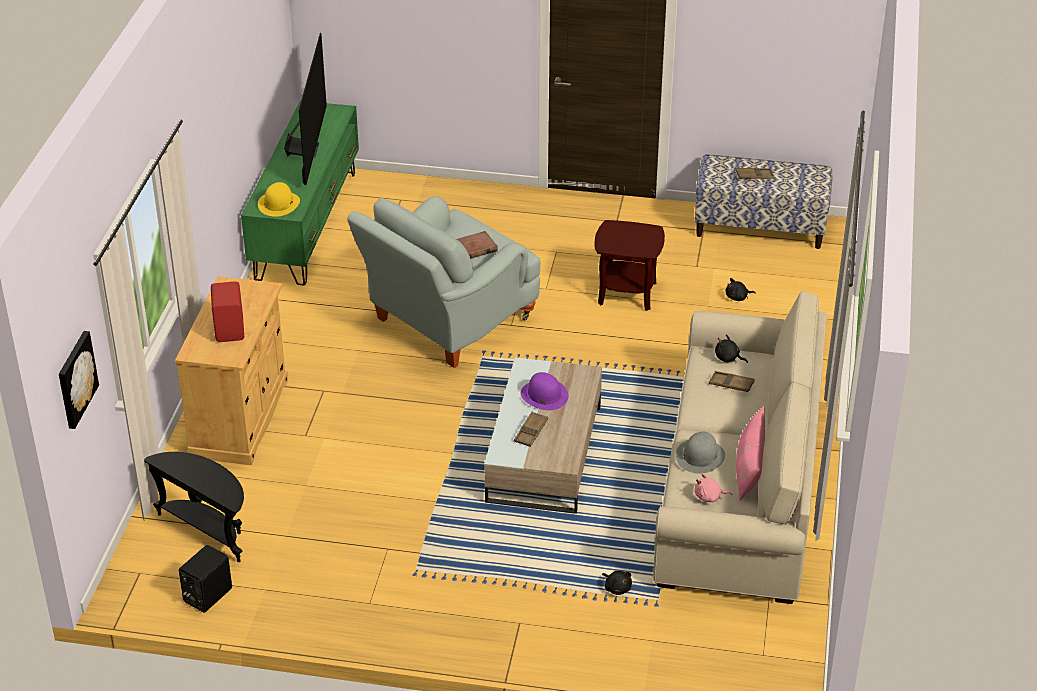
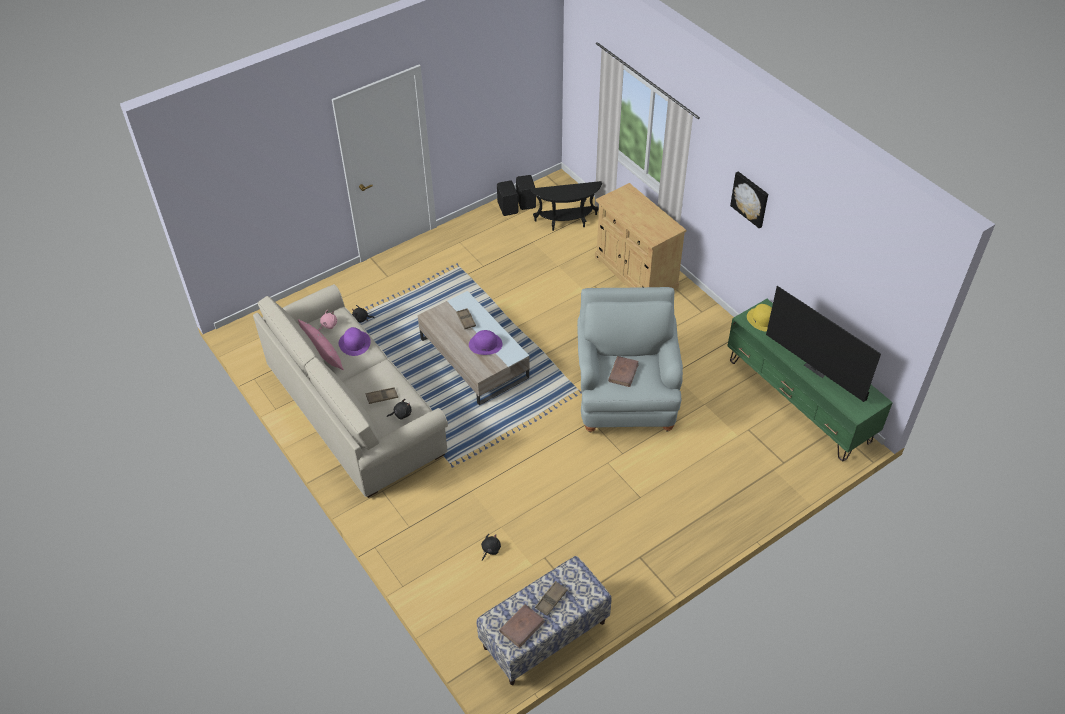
camera: 135 degrees right, 10 degrees up
picture [59,331,99,429] -> picture moved to [730,171,768,229]
red speaker [211,281,244,342] -> none
brown side table [594,220,665,311] -> none
grey hat [676,432,725,474] -> purple hat [339,327,371,356]
none -> black speaker [497,180,518,216]
none -> brown book [499,604,545,648]

